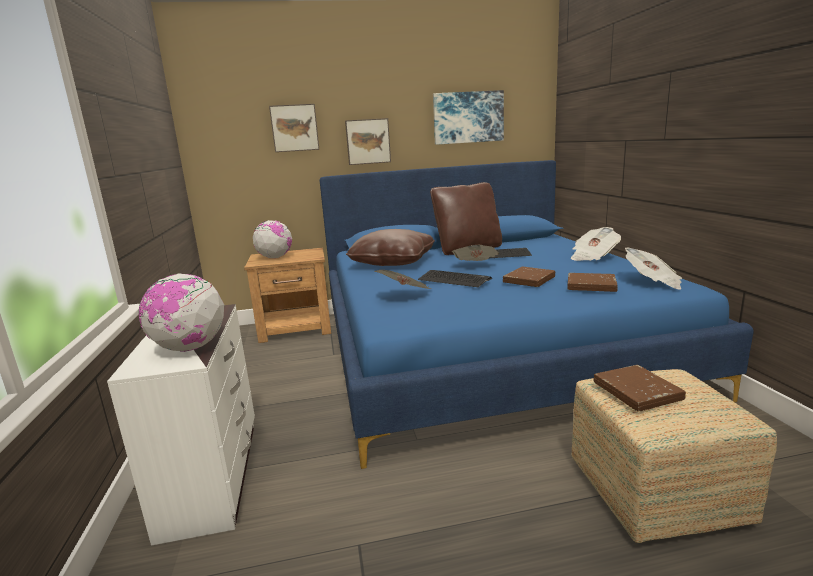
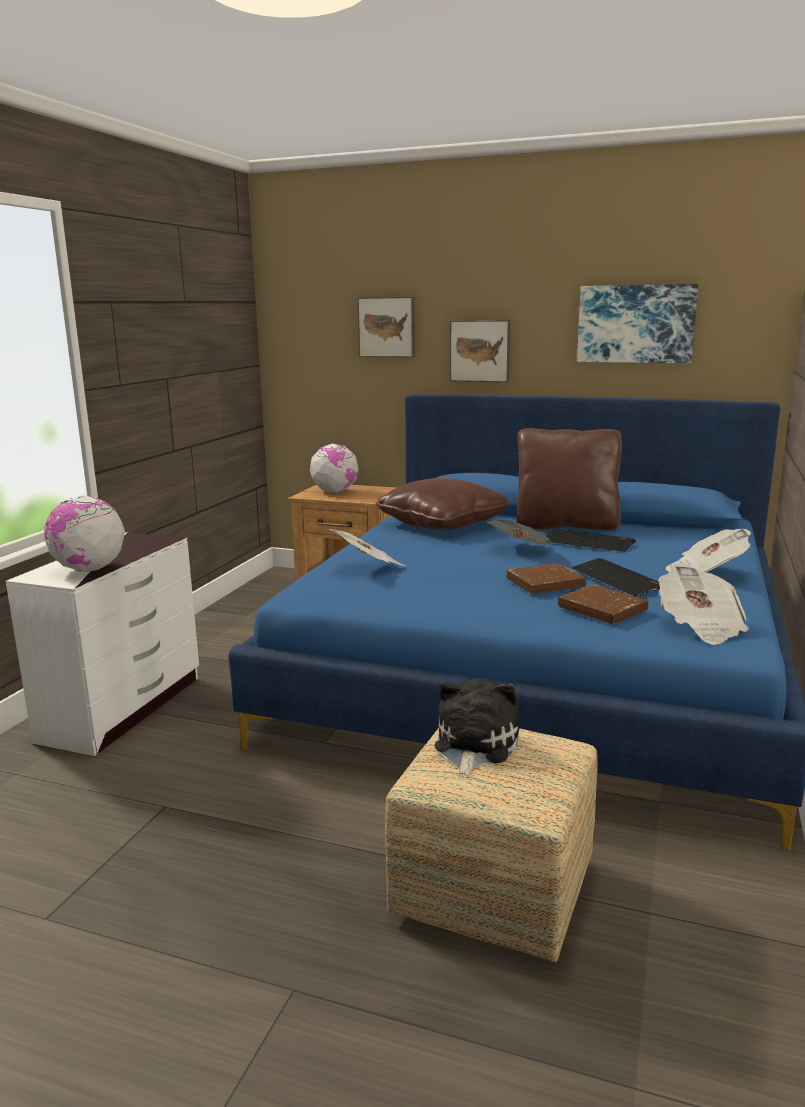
camera: 30 degrees right, 0 degrees up
keyboard [418,270,492,287] -> keyboard moved to [571,558,660,596]
brown book [594,365,686,411] -> plush toy [435,679,520,778]

